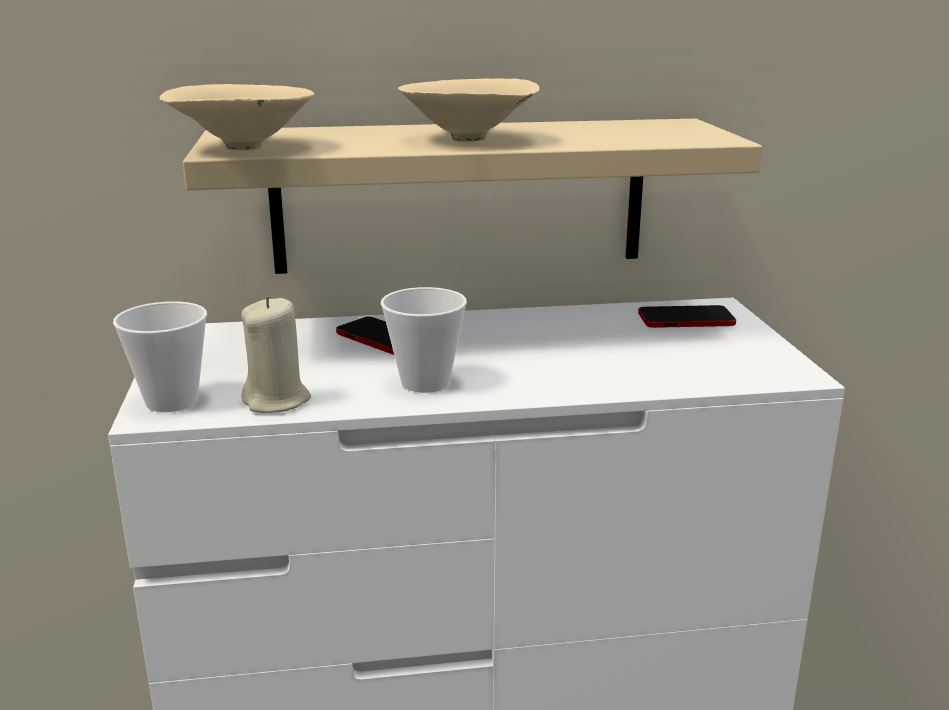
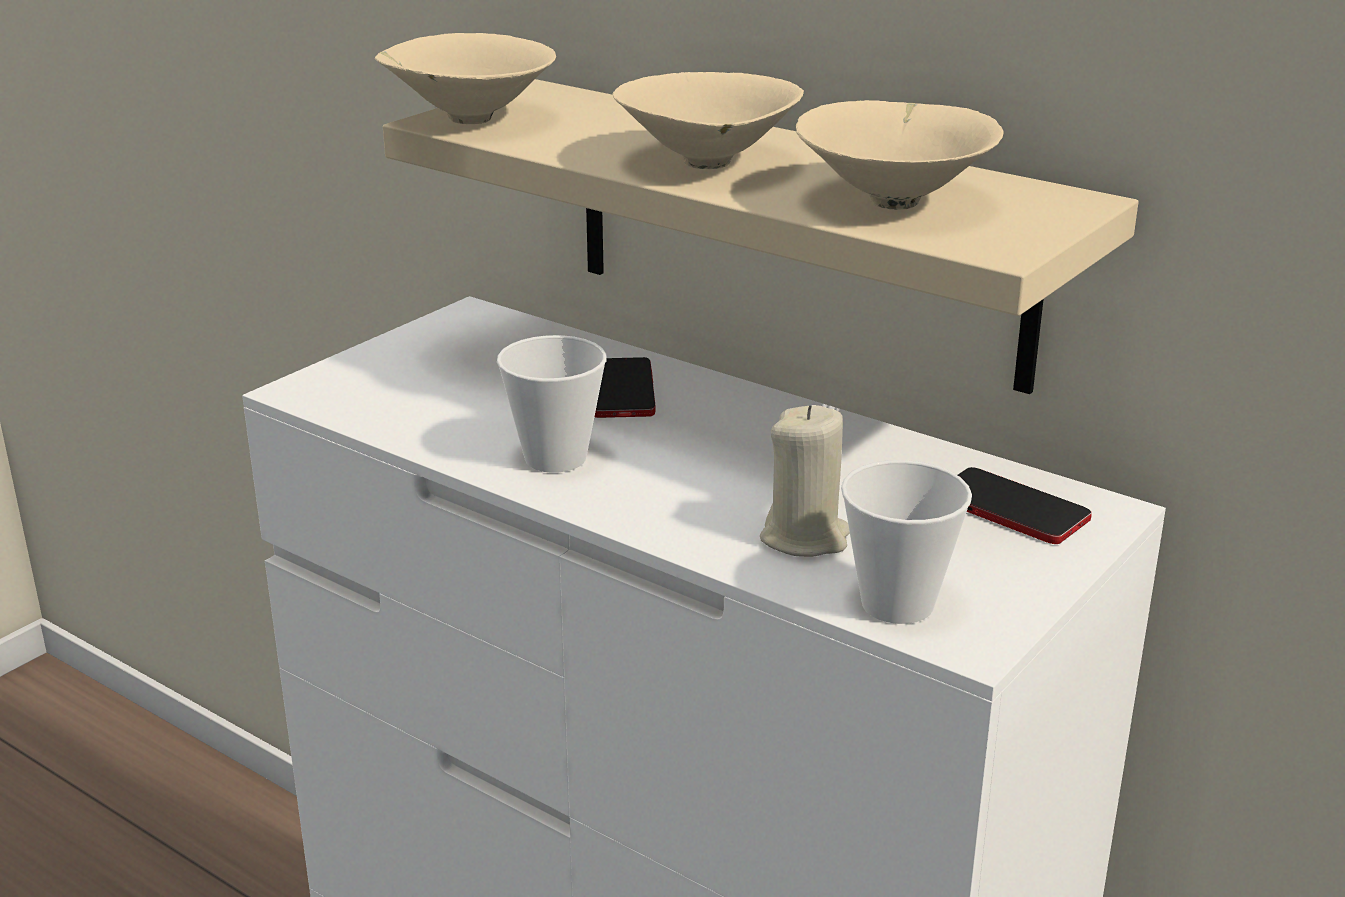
camera: 45 degrees right, 5 degrees up
cup [113,301,207,412] -> cup moved to [841,460,972,624]
beige candle [241,297,311,413] -> beige candle moved to [760,405,850,557]
none -> beige bowl [796,100,1004,210]

